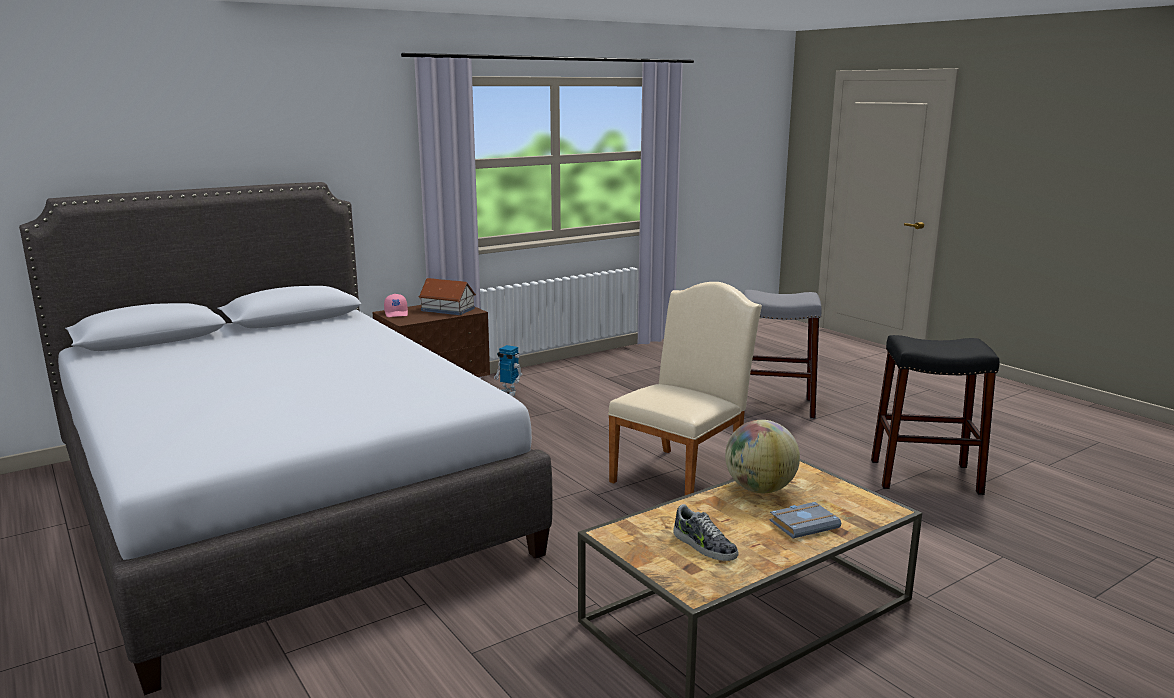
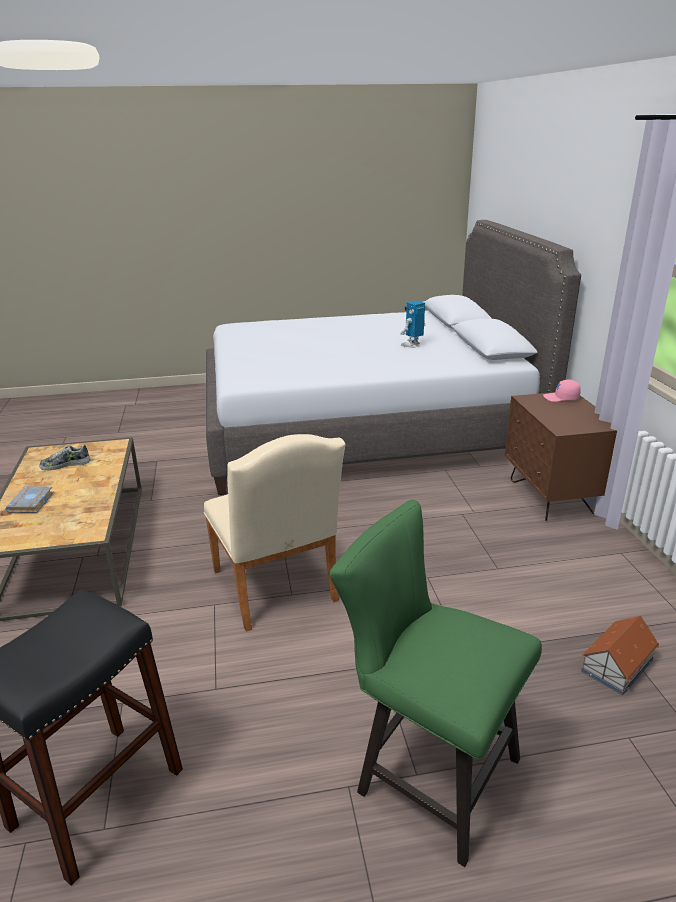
camera: 115 degrees right, 10 degrees up
toy house [419,278,476,315] -> toy house moved to [581,616,659,695]
toy robot [494,345,522,397] -> toy robot moved to [400,300,426,348]
globe [725,420,800,493] -> none
grey stool [743,290,822,419] -> green chair [330,500,542,867]

